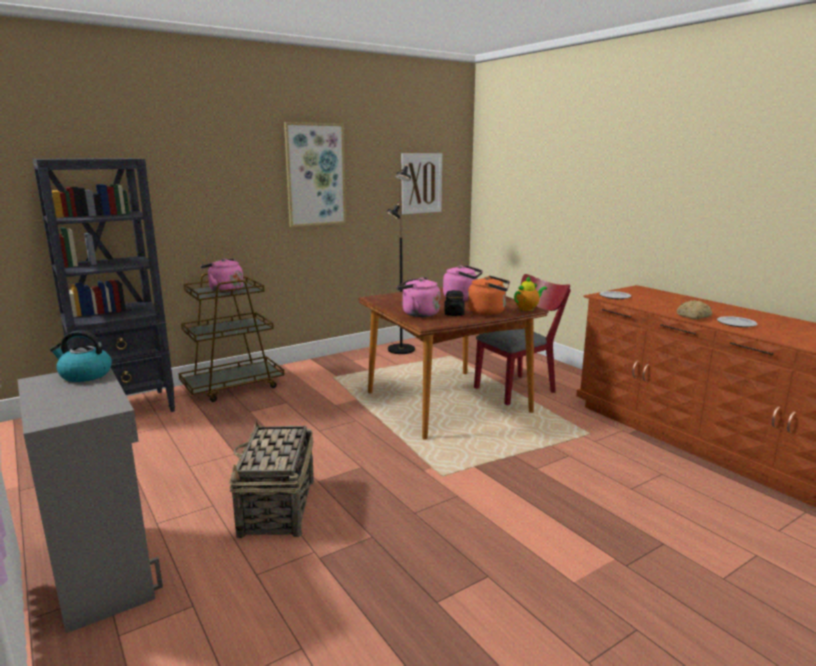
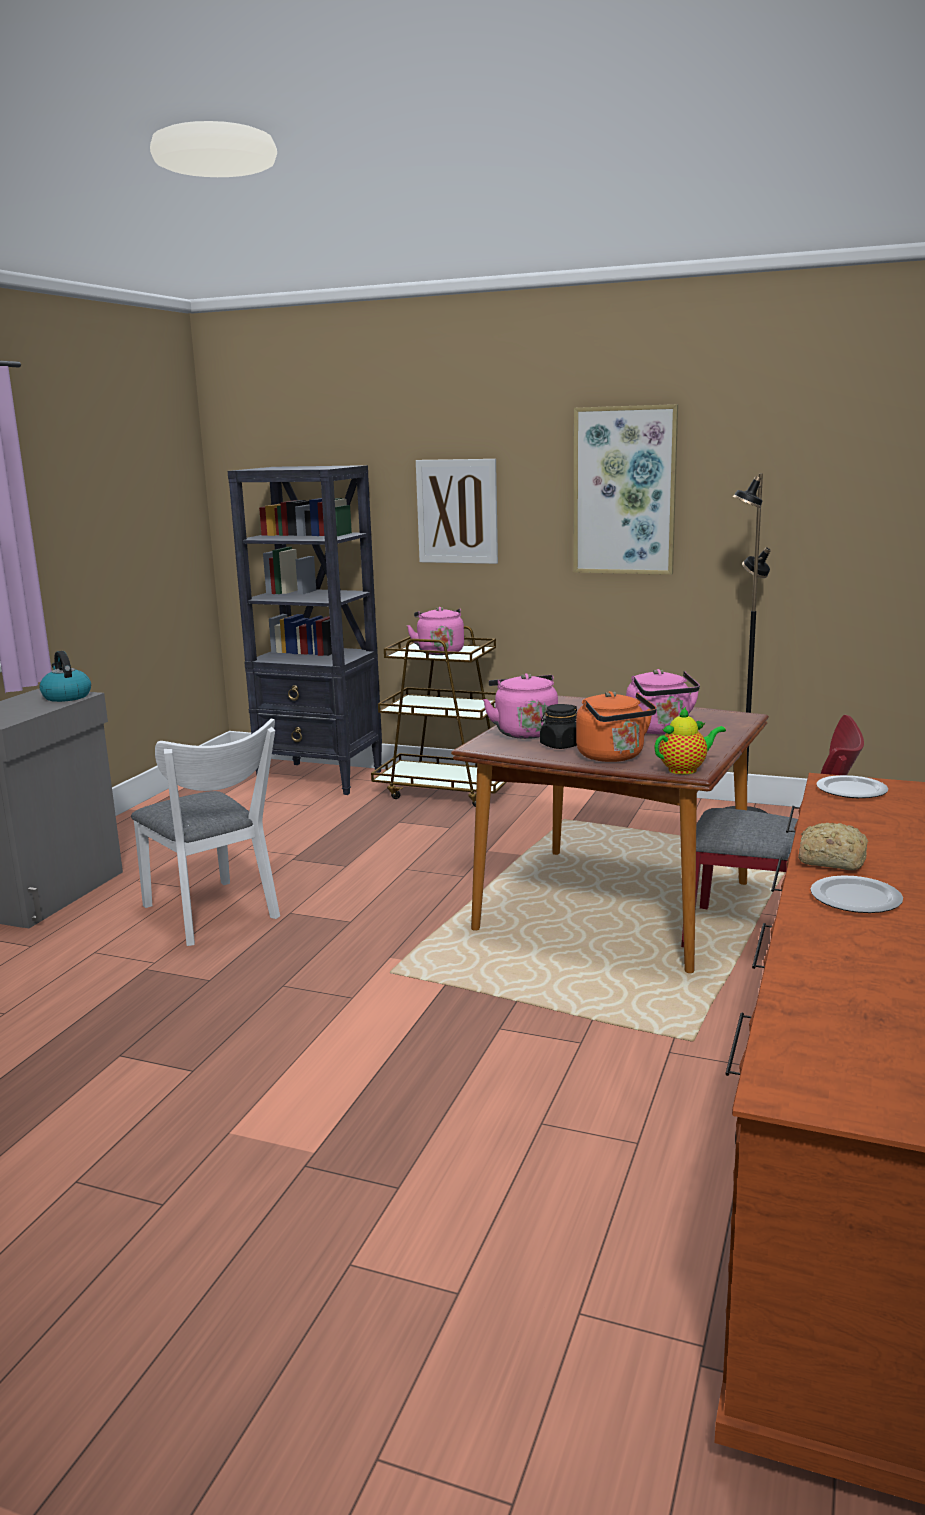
camera: 55 degrees right, 0 degrees up
basket [229,421,314,538] -> white chair [131,719,280,946]
picture [401,153,442,214] -> picture moved to [416,459,498,564]
teapot [514,277,547,311] -> teapot turned 45 degrees counterclockwise [654,707,726,774]

